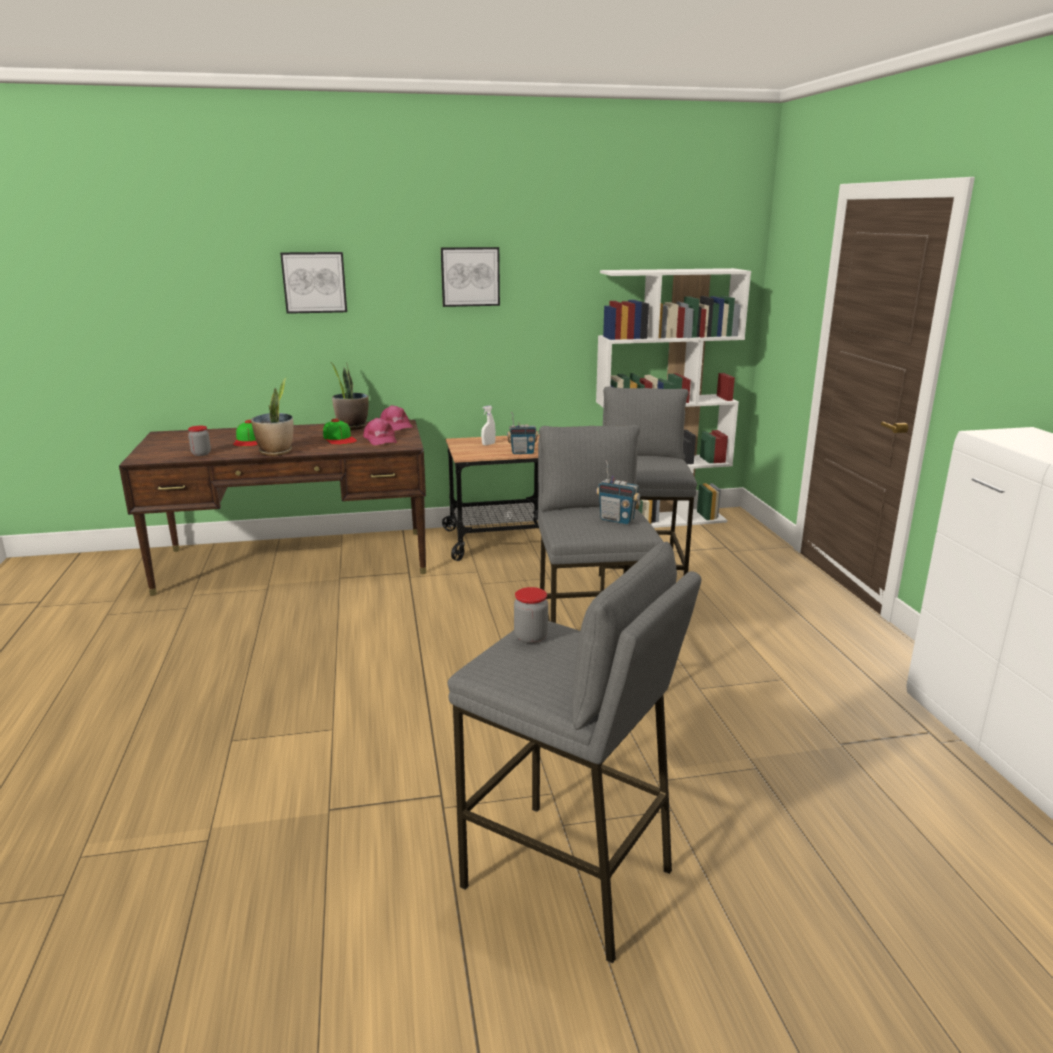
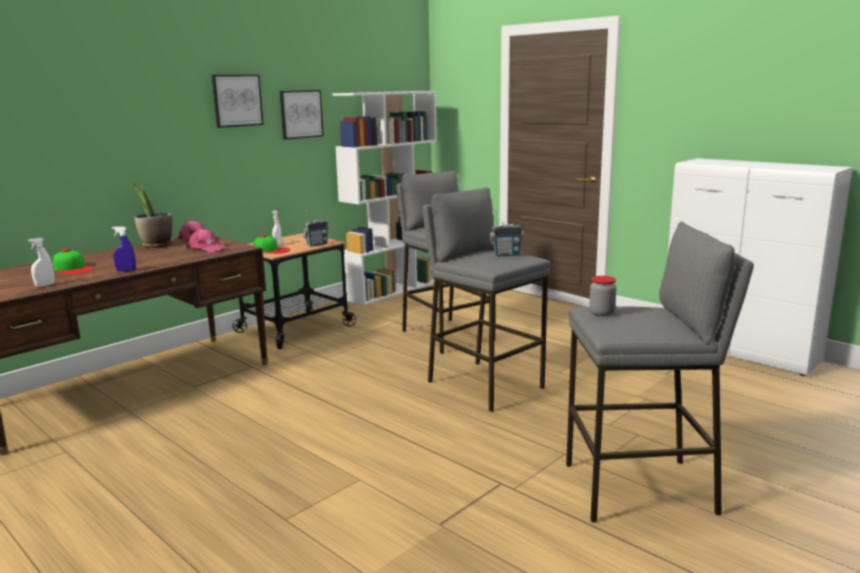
camera: 35 degrees left, 5 degrees down
jar [188,426,211,456] -> white spray bottle [28,237,55,287]
potted plant [251,378,294,456] -> blue spray bottle [112,226,136,272]
picture [280,252,347,314] -> picture moved to [279,90,324,140]
cap [323,419,357,445] -> cap moved to [253,234,291,254]

